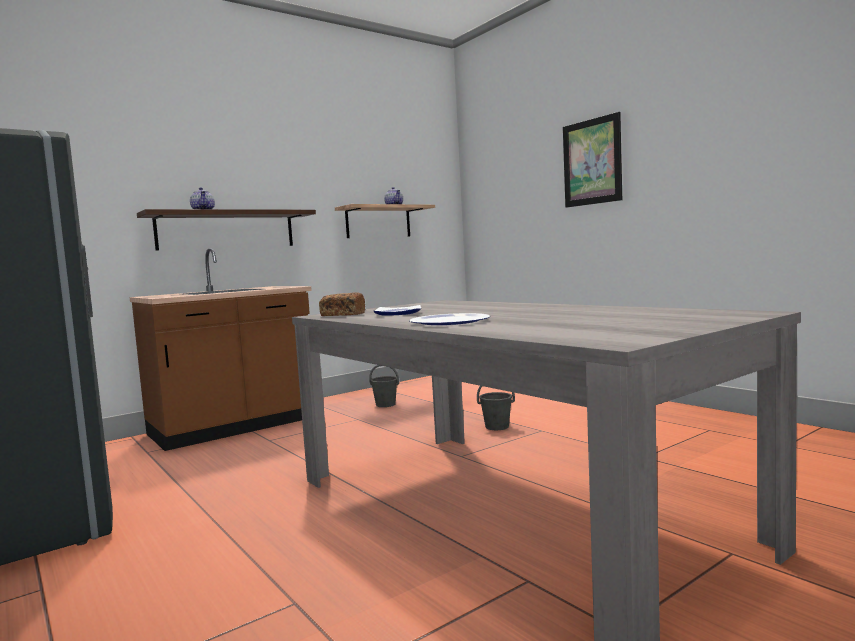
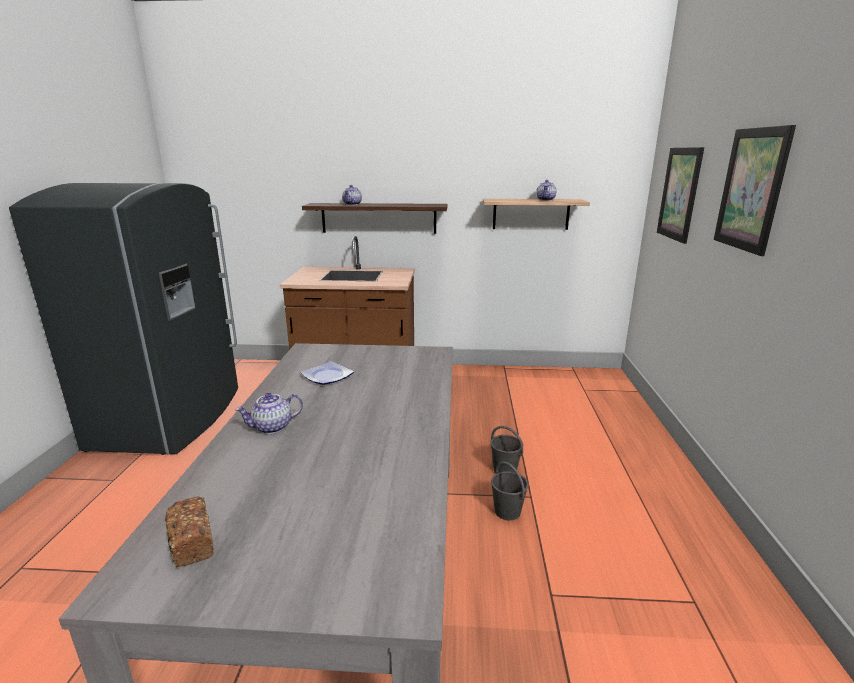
camera: 40 degrees right, 15 degrees up
bread [319,292,365,316] -> bread moved to [165,496,214,567]
grey bucket [369,365,399,407] -> grey bucket moved to [491,461,529,520]
plate [409,313,490,325] -> teapot [235,393,303,434]
none -> picture [657,147,704,244]

